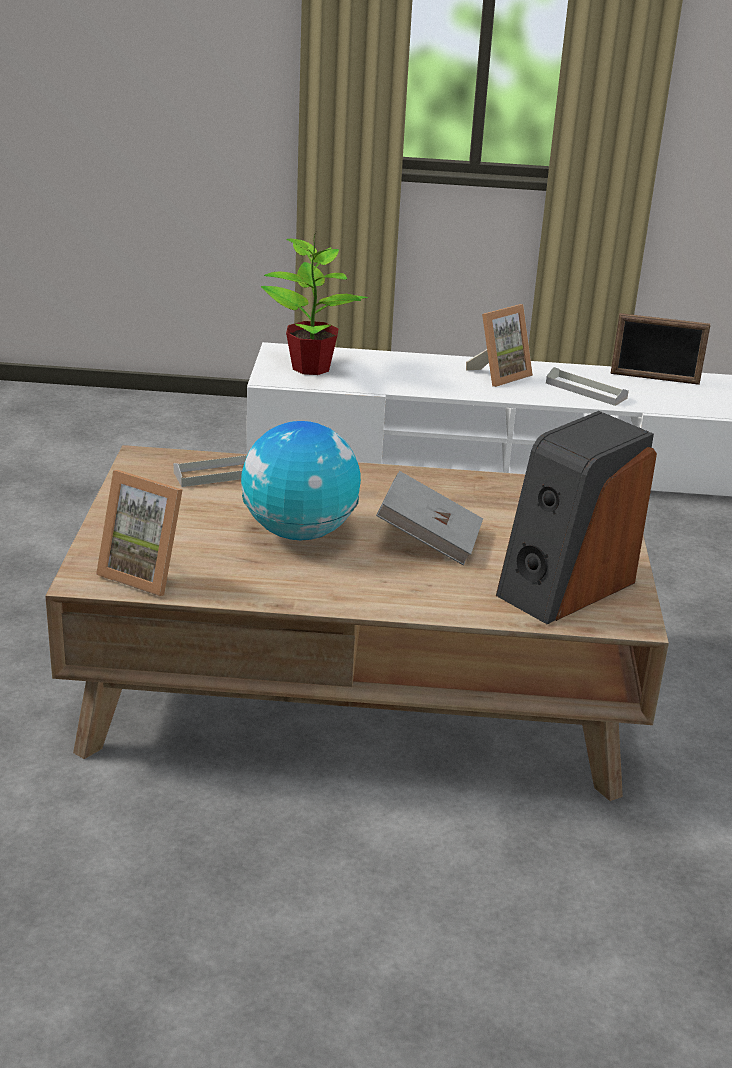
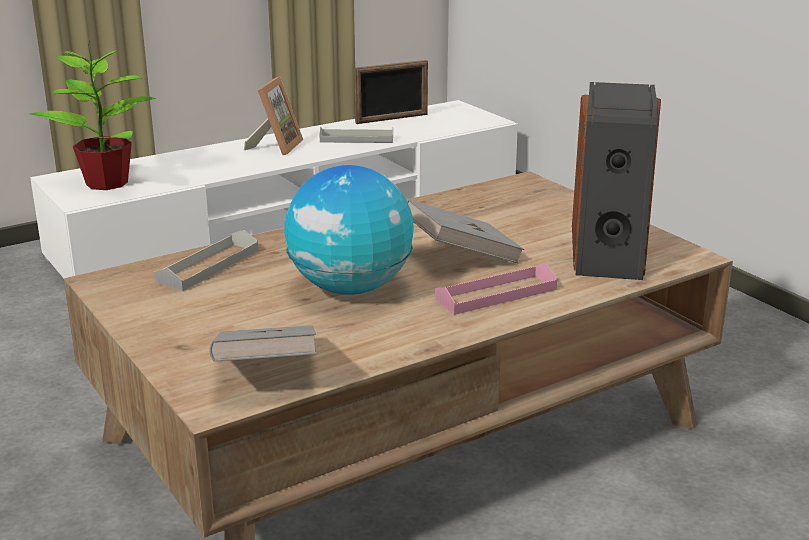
camera: 35 degrees left, 5 degrees down
picture frame [96,470,183,596] -> grey book [209,325,317,362]
none -> pink tray [435,264,557,315]

